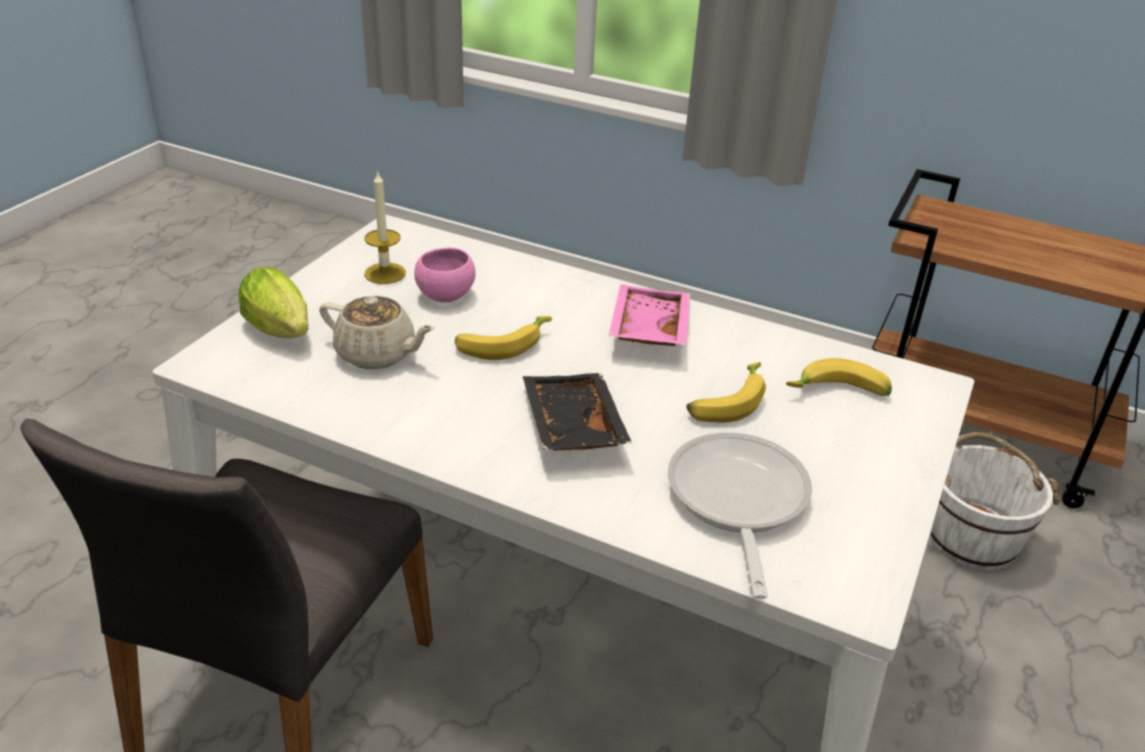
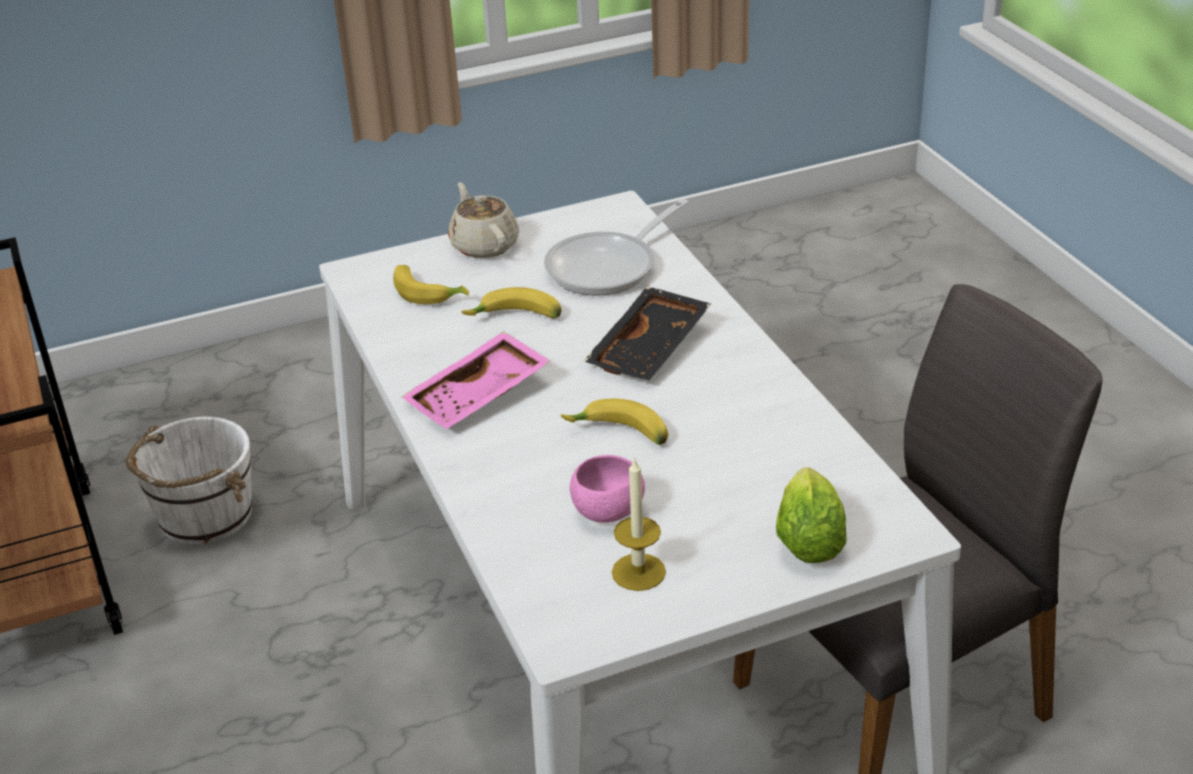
camera: 135 degrees left, 0 degrees up
beige teapot [319,296,435,369] -> beige teapot moved to [448,182,519,258]

